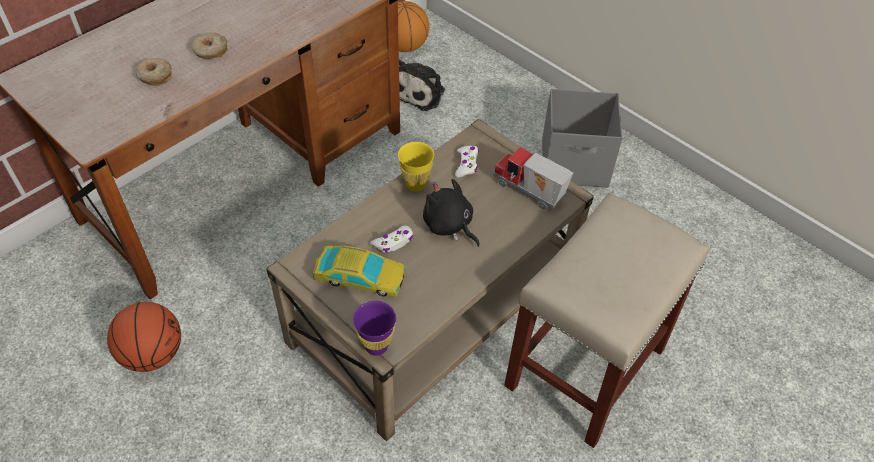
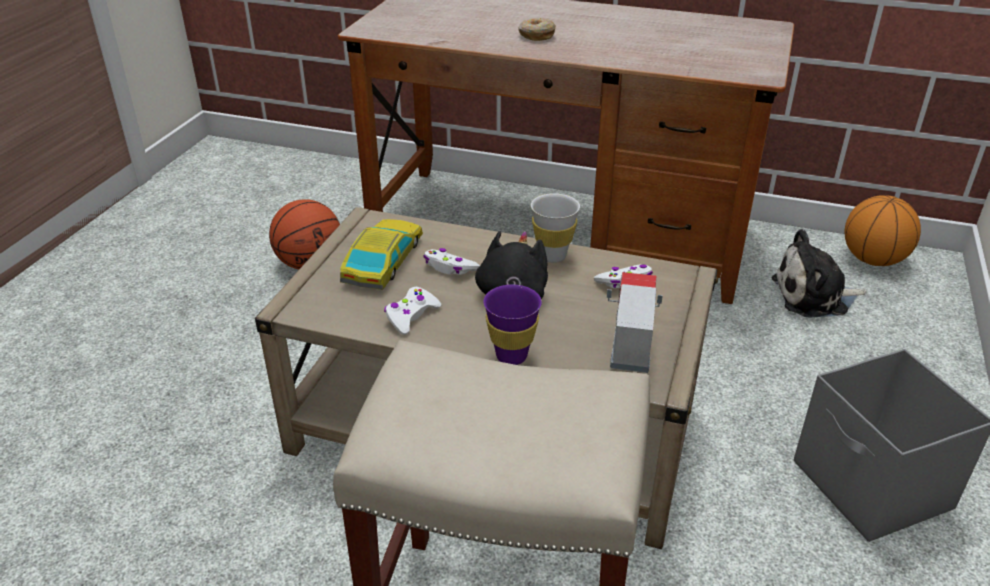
camera: 65 degrees right, 15 degrees down
donut [136,58,172,86] -> none
toy car [313,246,406,297] -> toy car turned 150 degrees counterclockwise [340,219,423,290]
purple cup [353,301,396,356] -> purple cup moved to [484,285,542,365]
yellow cup [398,142,434,192] -> white cup [531,193,580,263]
none -> white game controller [384,287,441,335]

